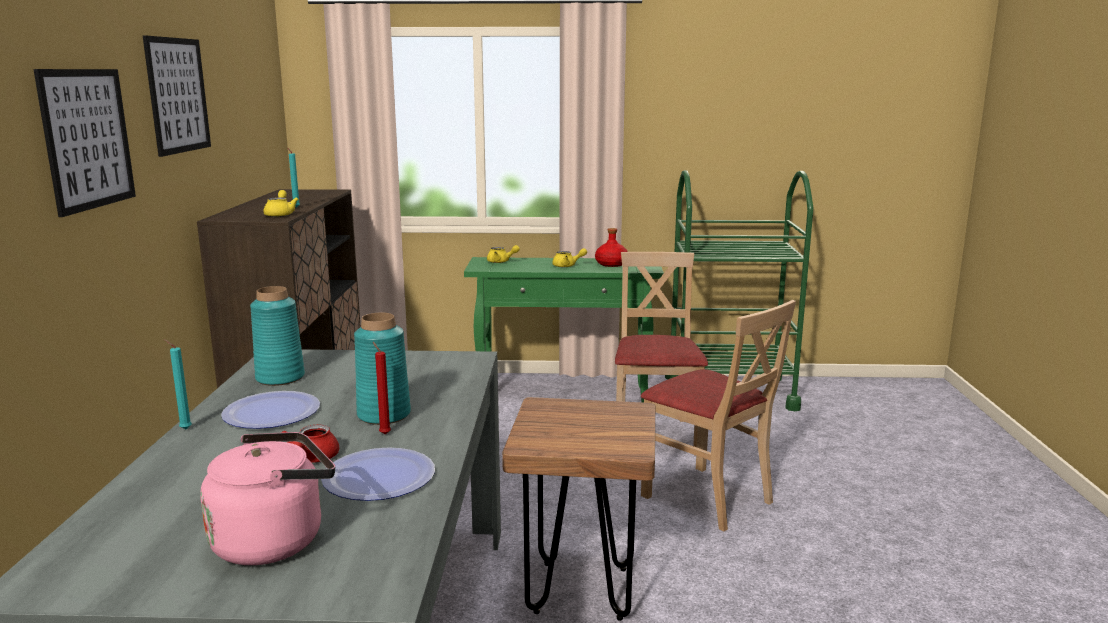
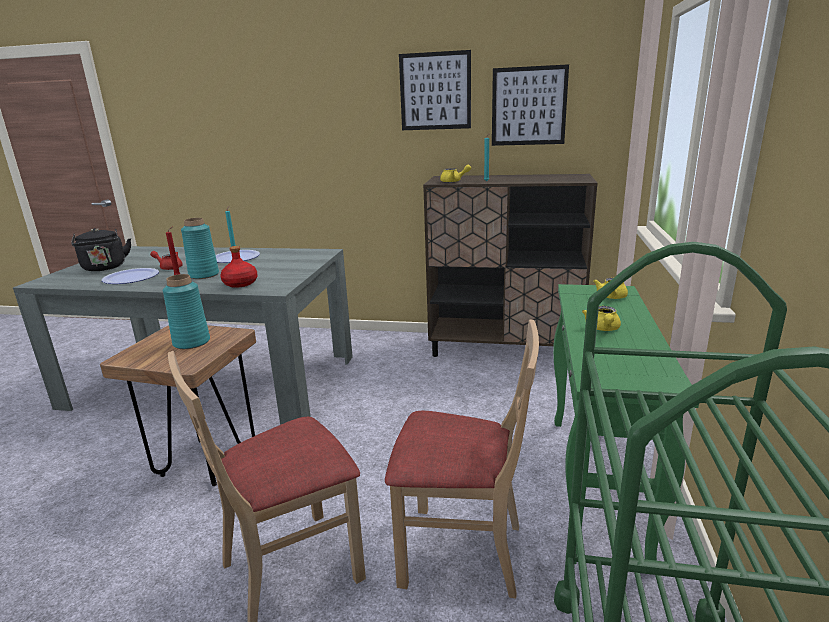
camera: 100 degrees right, 5 degrees up
picture [33,69,136,217] -> picture moved to [492,64,569,146]
pink kettle [200,432,335,565] -> black kettle [71,228,131,271]
turquoise vase [250,286,305,386] -> turquoise vase moved to [163,274,210,349]
red bottle [595,228,628,267] -> red bottle moved to [220,246,258,288]

